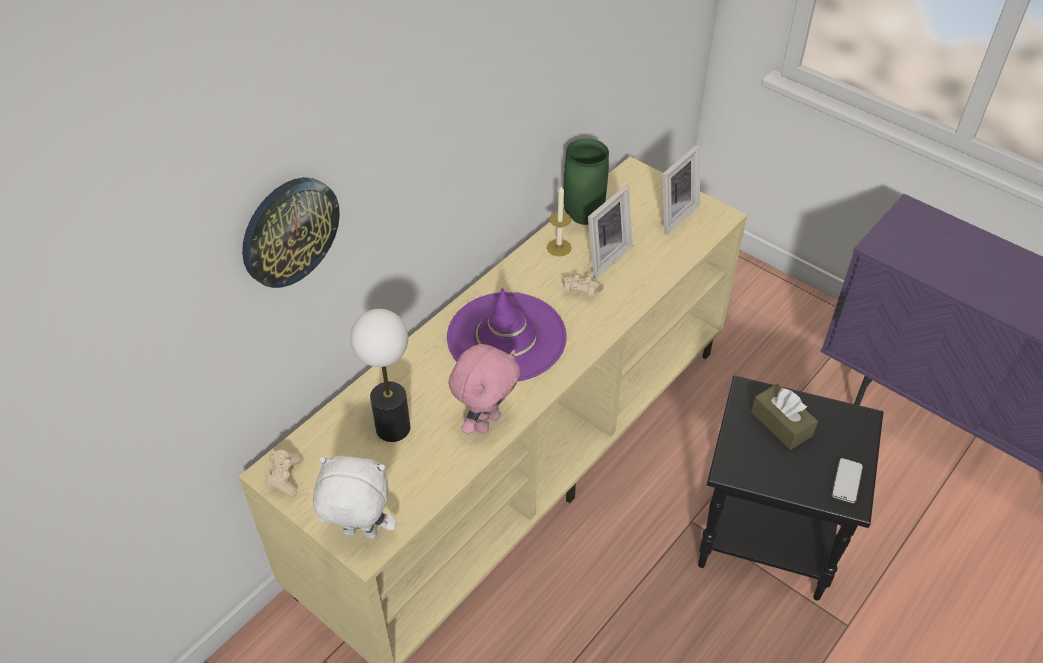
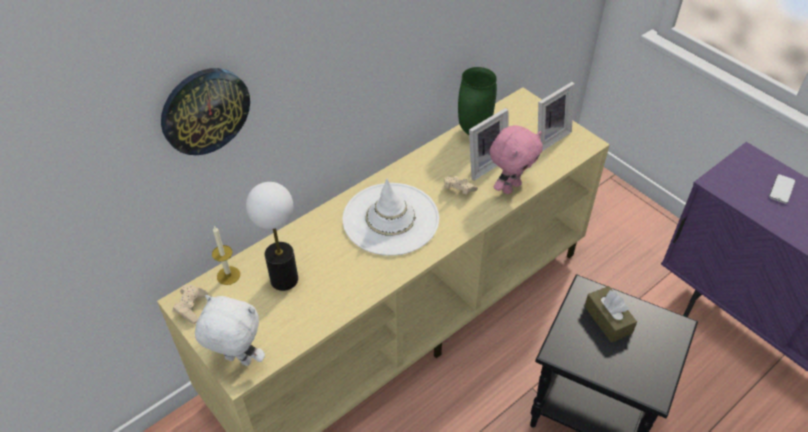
camera: 10 degrees right, 0 degrees up
purple hat [447,288,567,381] -> white hat [342,179,439,256]
pink plush toy [448,344,520,435] -> pink plush toy moved to [490,125,543,194]
candle [547,185,572,256] -> candle moved to [212,226,240,285]
phone [832,458,863,503] -> phone moved to [769,174,796,204]

